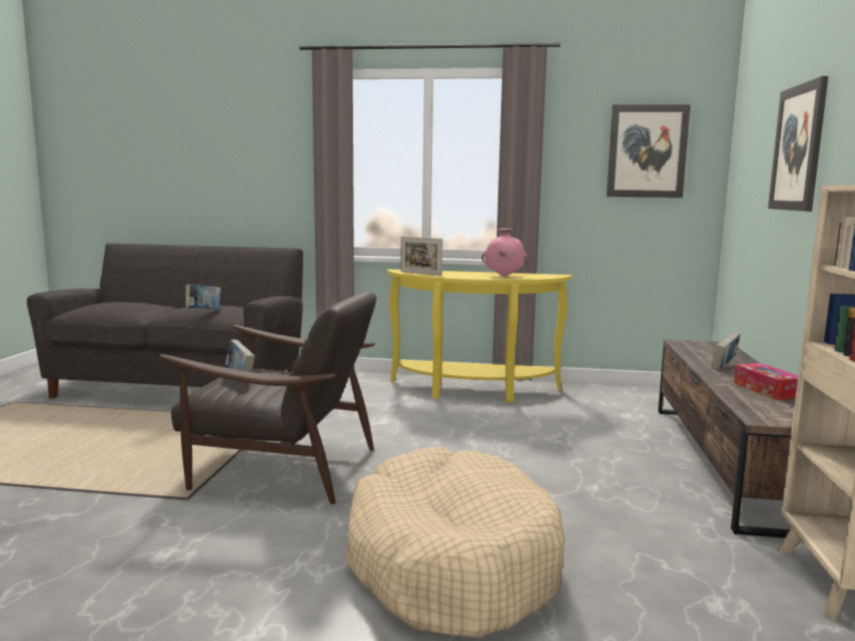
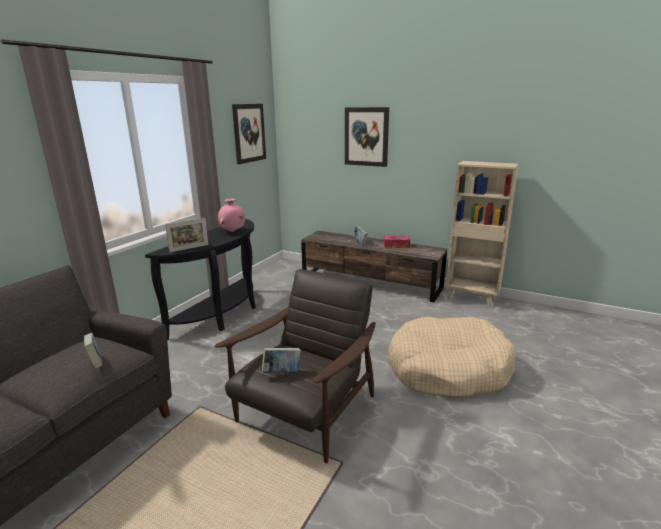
camera: 70 degrees left, 10 degrees up
yellow console table [387,269,572,403] -> black console table [145,219,256,340]

